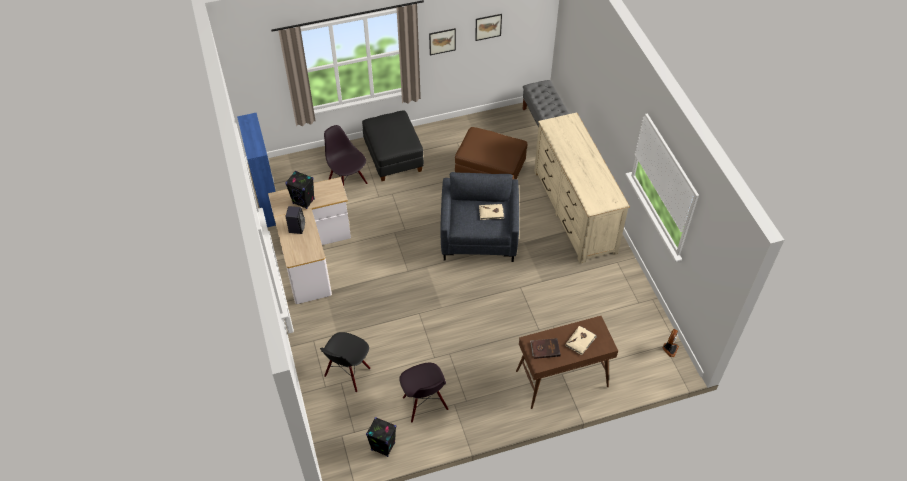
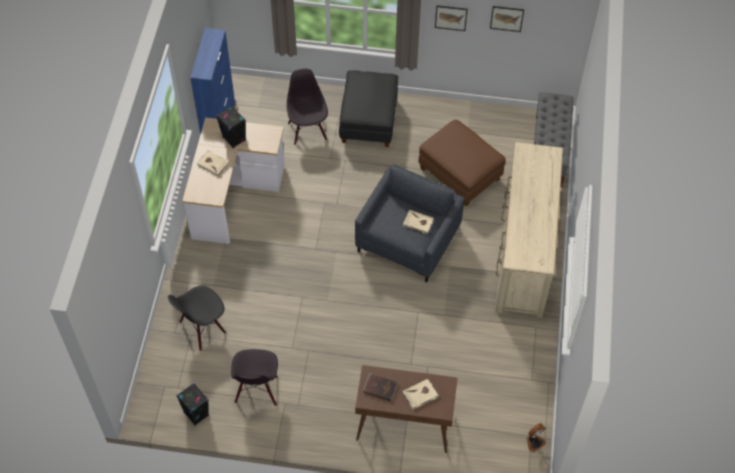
camera: 25 degrees right, 5 degrees up
black speaker [285,206,305,234] -> beige book [197,151,230,176]

